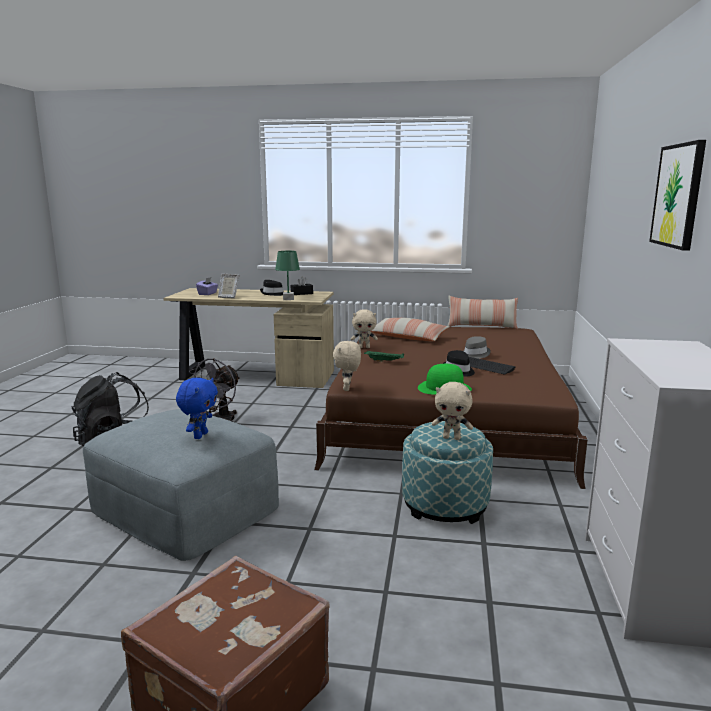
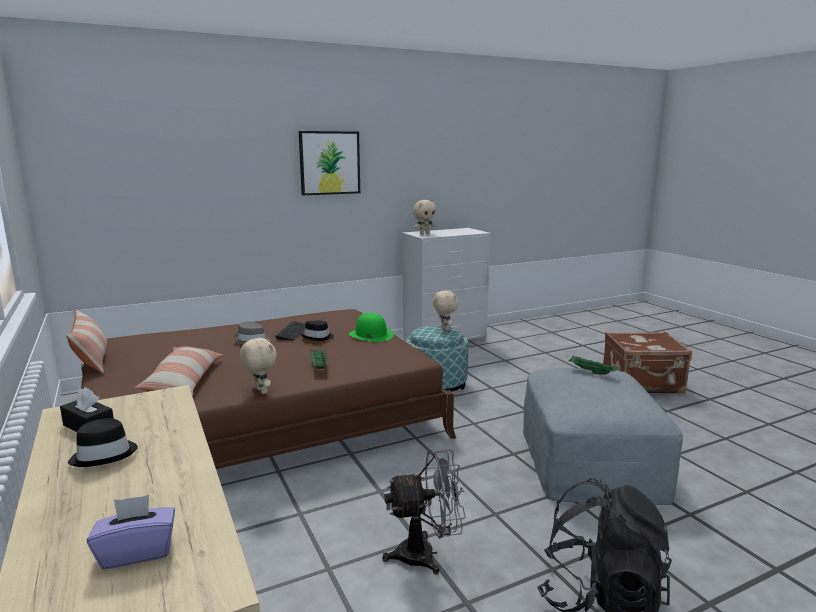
camera: 125 degrees left, 0 degrees up
blue plush toy [176,378,218,439] -> green tray [569,356,619,375]
picture frame [218,274,239,298] -> none
green table lamp [275,251,300,300] -> none
beige plush toy [333,341,361,391] -> beige plush toy moved to [413,200,436,235]

